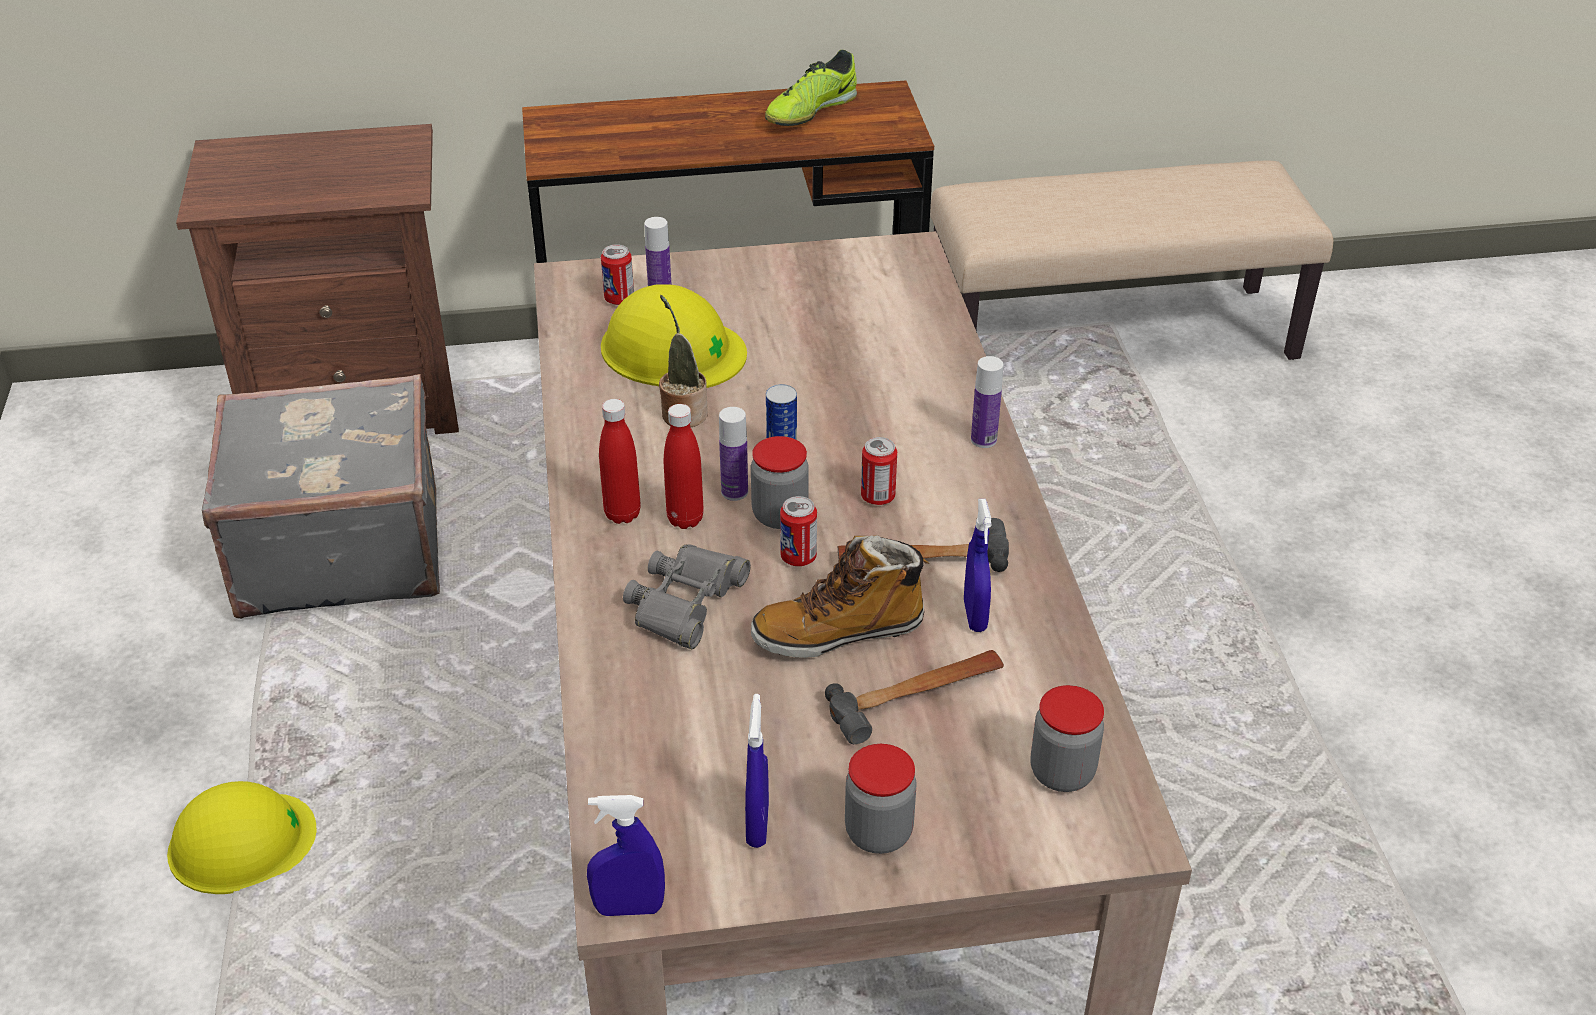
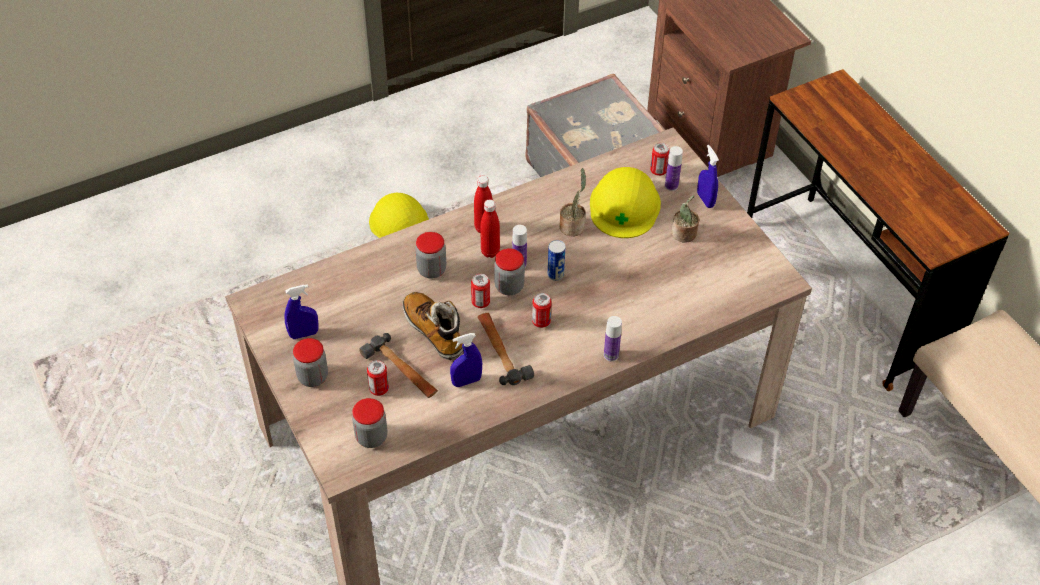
camera: 70 degrees right, 10 degrees up
blue spray bottle [587,795,665,916] -> blue spray bottle moved to [697,145,719,208]
grey binoculars [623,544,751,650] -> jar [415,232,446,278]
shoe [765,50,857,126] -> none
none -> can [367,360,389,396]
none -> potted plant [672,195,699,243]

